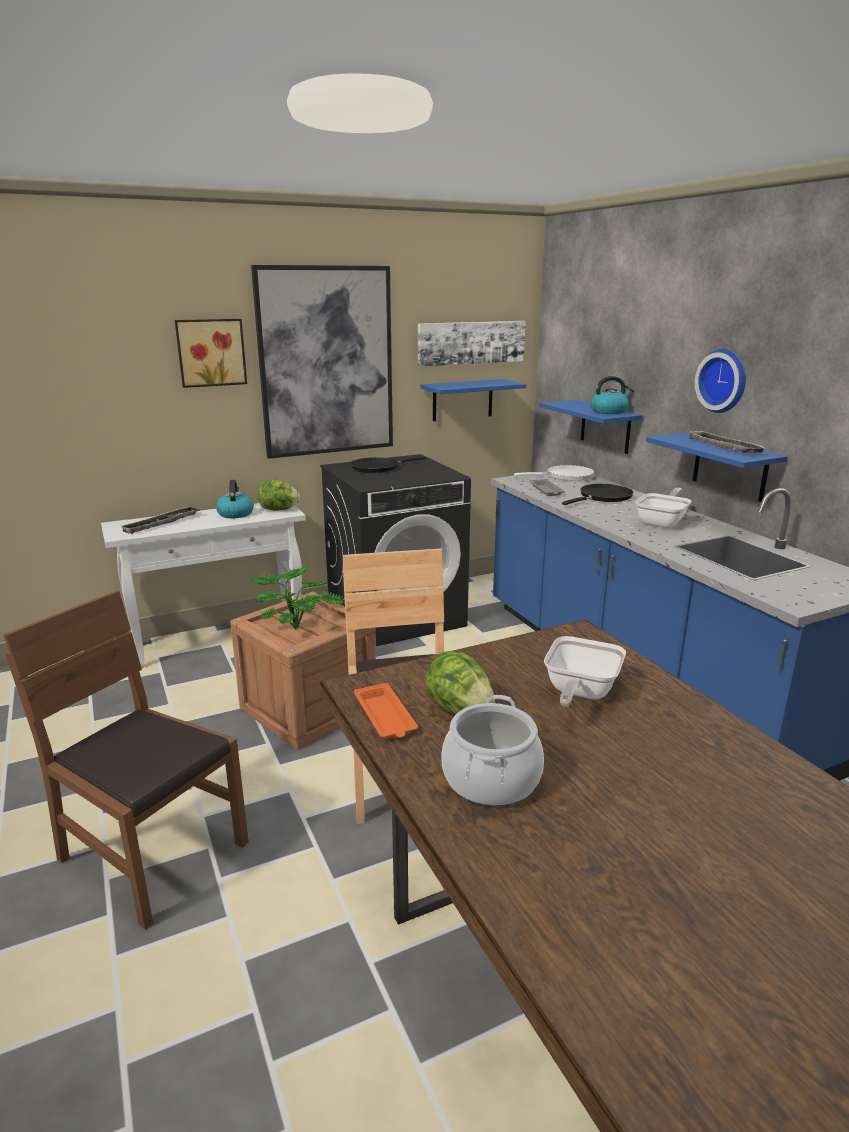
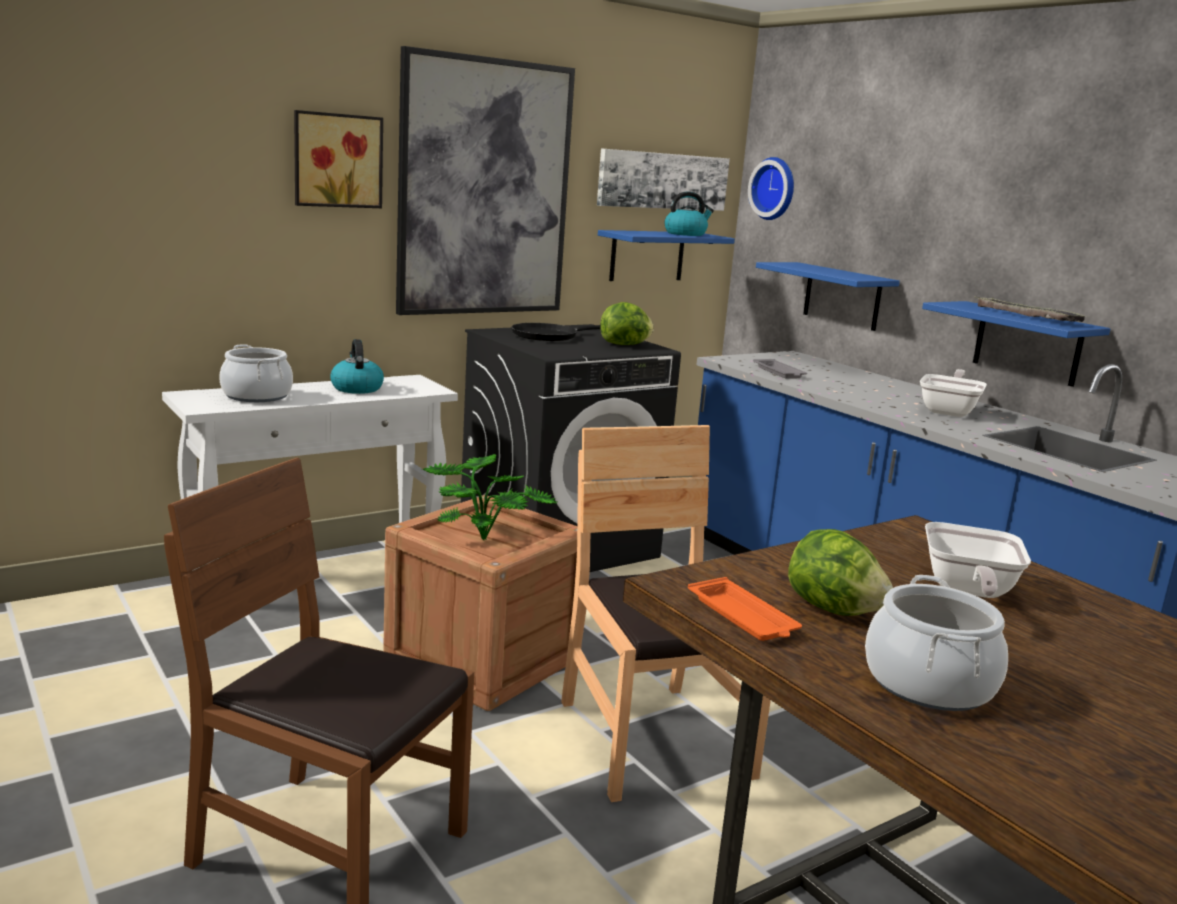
camera: 10 degrees left, 5 degrees down
tray [119,506,201,534] -> cooking pot [219,344,293,402]
lettuce [259,479,300,510] -> lettuce moved to [600,302,654,345]
white frying pan [514,465,595,481] -> none
black frying pan [562,484,633,505] -> none
kettle [591,376,634,414] -> kettle moved to [664,192,714,236]
wall clock [695,349,746,413] -> wall clock moved to [748,157,794,220]

